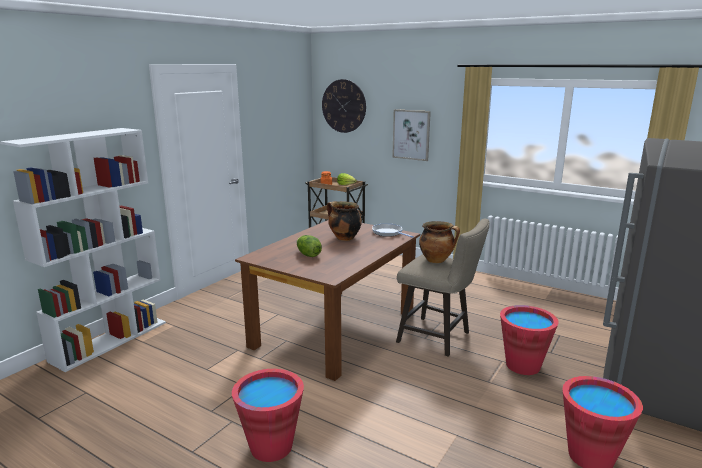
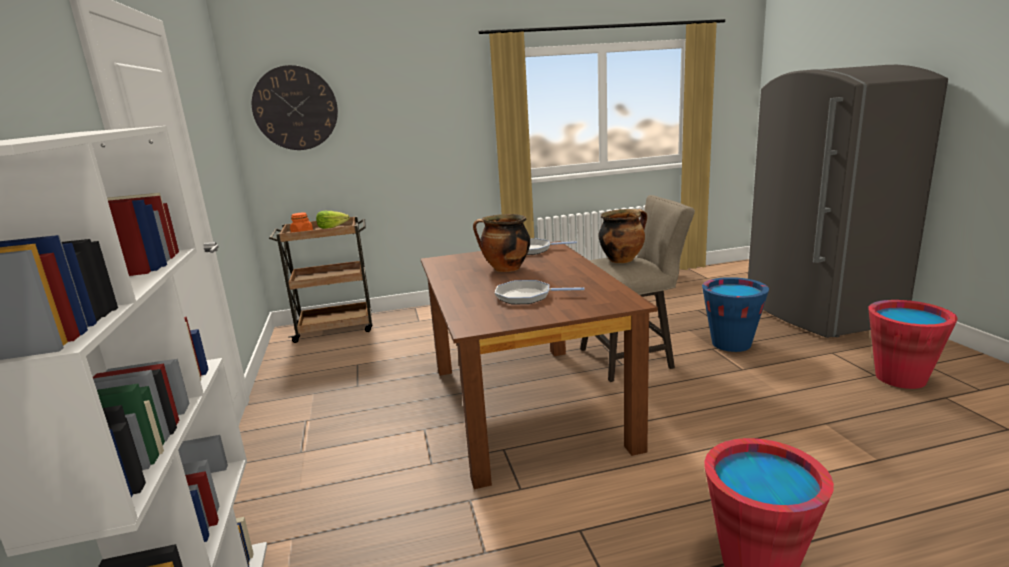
camera: 45 degrees left, 0 degrees up
lettuce [296,235,322,257] -> frying pan [495,280,584,304]
picture [392,109,431,161] -> none
red bucket [500,305,559,375] -> blue bucket [702,277,769,352]

